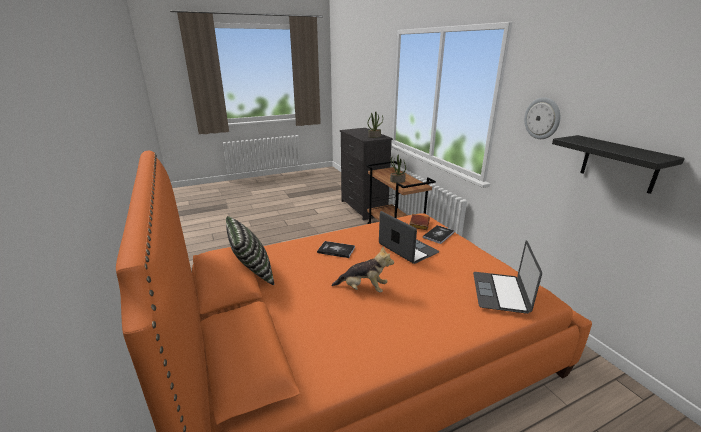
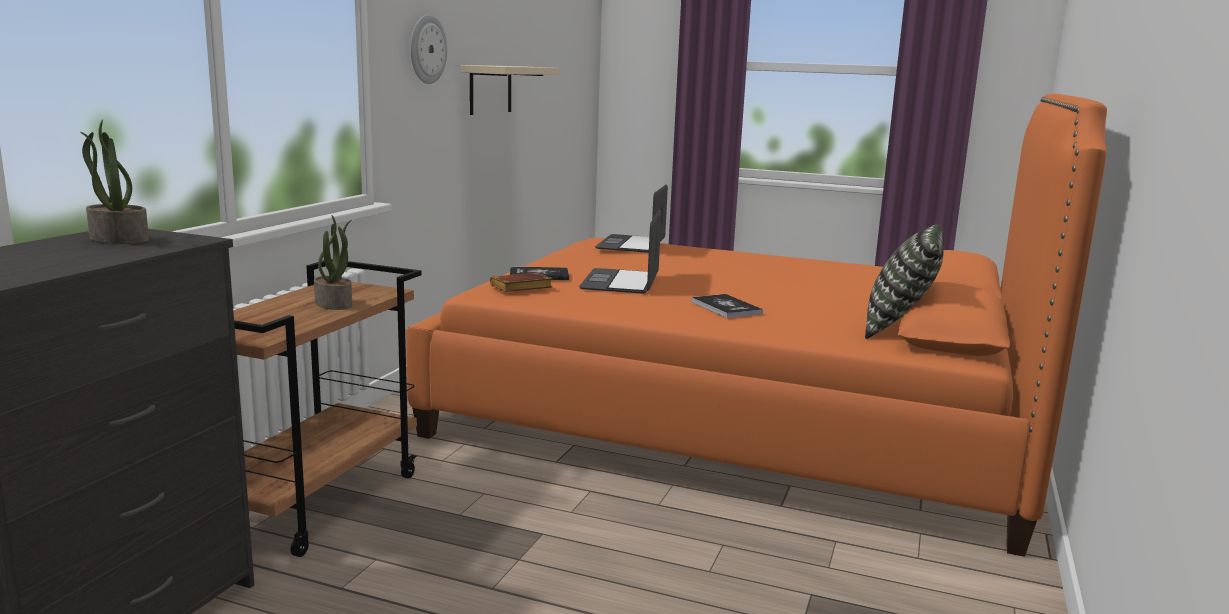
camera: 135 degrees left, 10 degrees down
plush toy [332,246,394,292] -> none
laptop [473,240,542,314] -> laptop turned 135 degrees clockwise [595,185,668,253]
black shelf [552,135,685,194] -> beige shelf [461,65,559,115]

